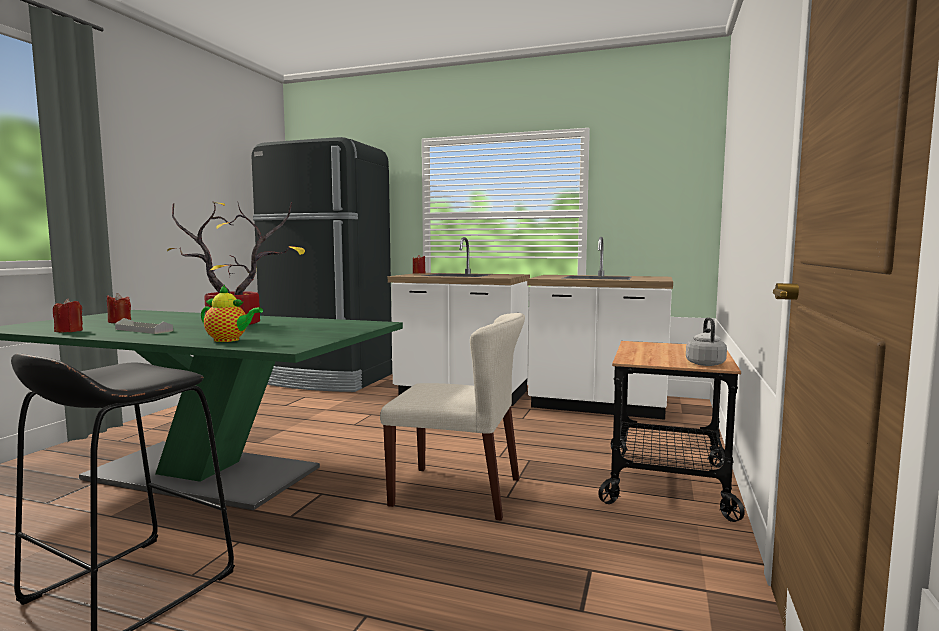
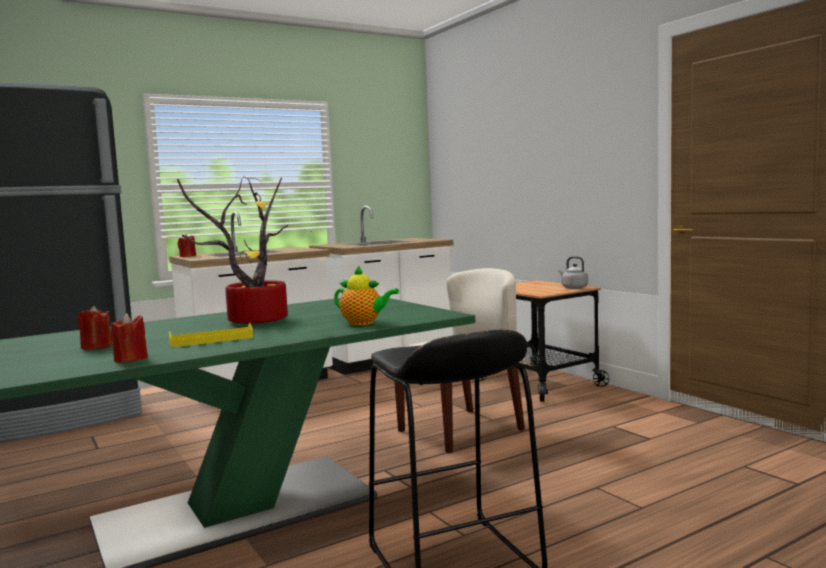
camera: 50 degrees left, 0 degrees up
grey tray [115,318,173,334] -> yellow tray [169,322,253,347]
teapot [201,285,263,342] -> teapot turned 60 degrees clockwise [334,265,399,325]

